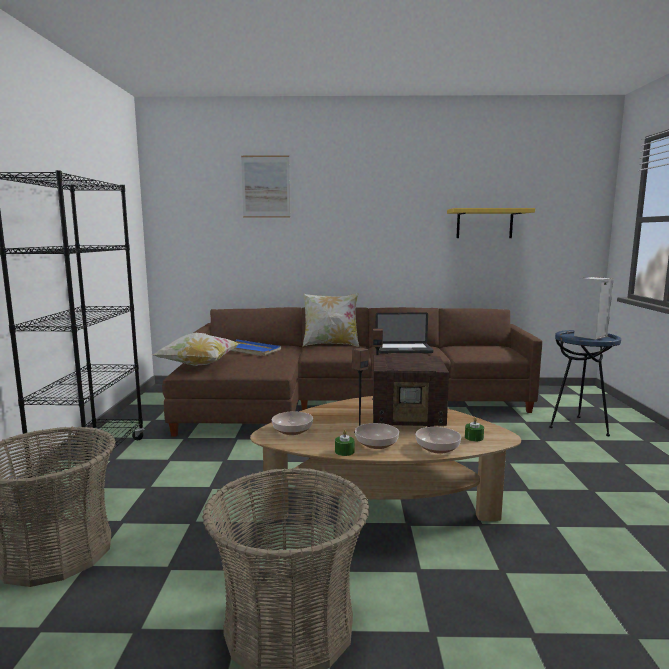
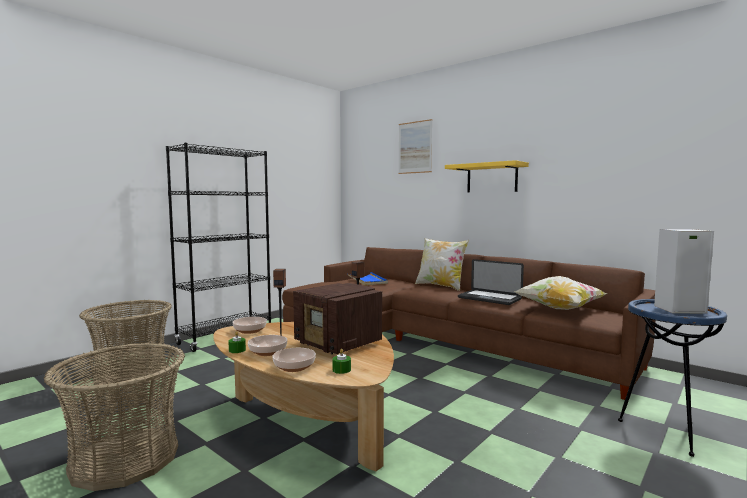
camera: 40 degrees right, 5 degrees down
pillow [152,333,240,366] -> pillow moved to [514,276,608,310]
yellow shelf [447,208,535,238] -> yellow shelf moved to [445,160,529,193]

